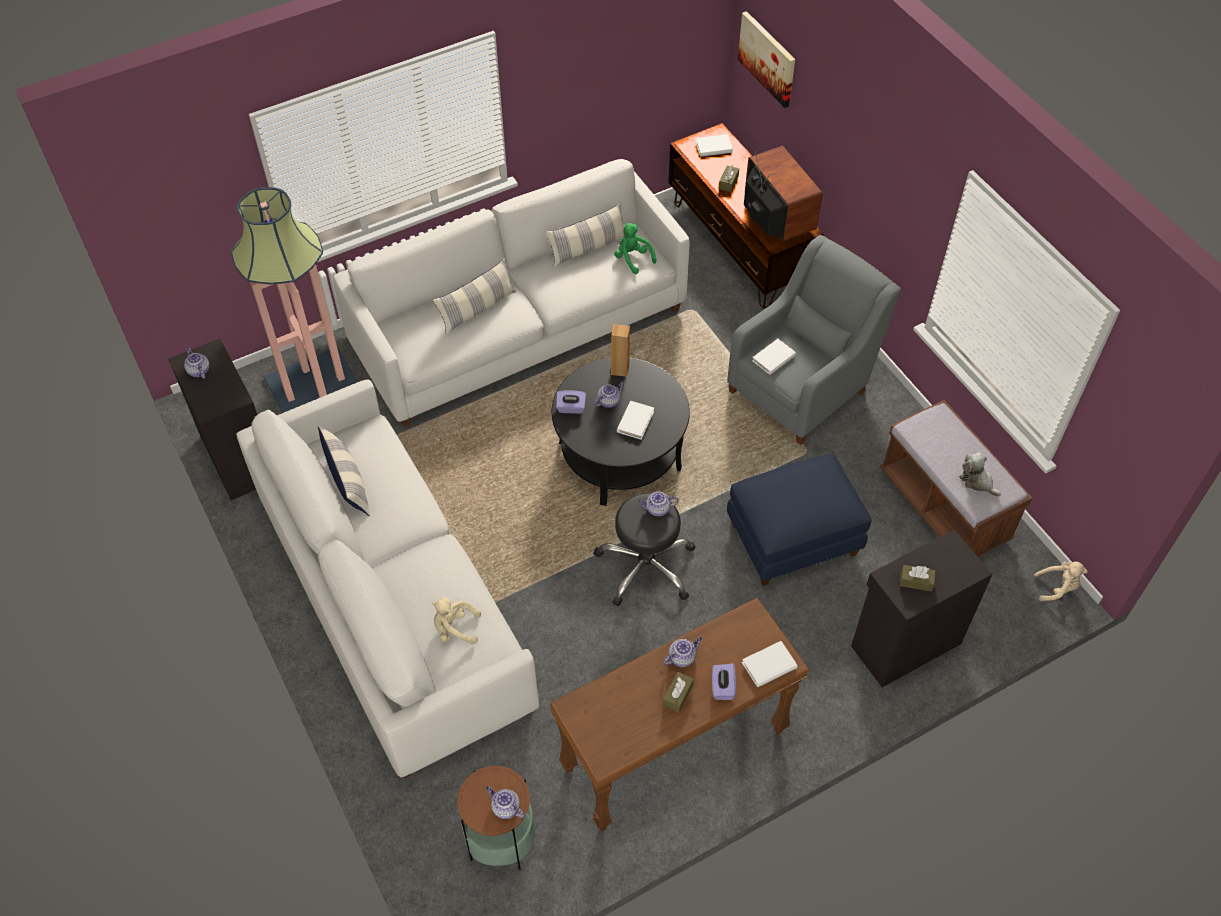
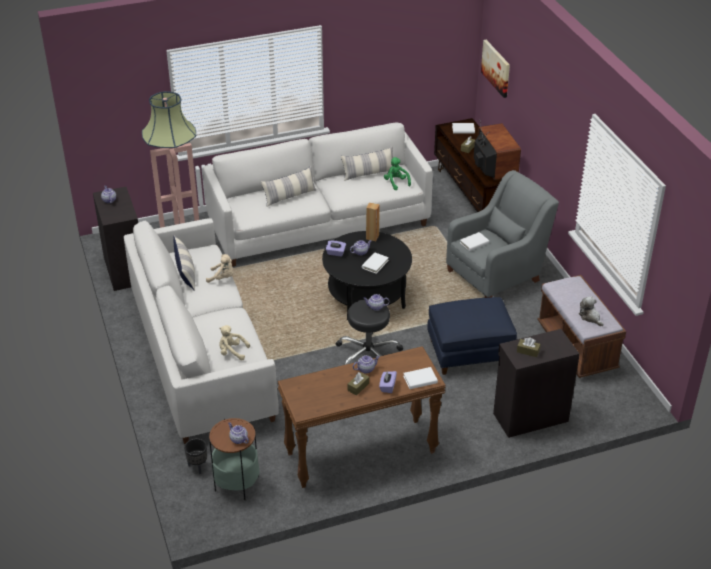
camera: 10 degrees right, 15 degrees down
beige plush toy [1034,562,1087,602] -> beige plush toy moved to [206,254,234,283]
none -> black planter [184,439,207,474]

